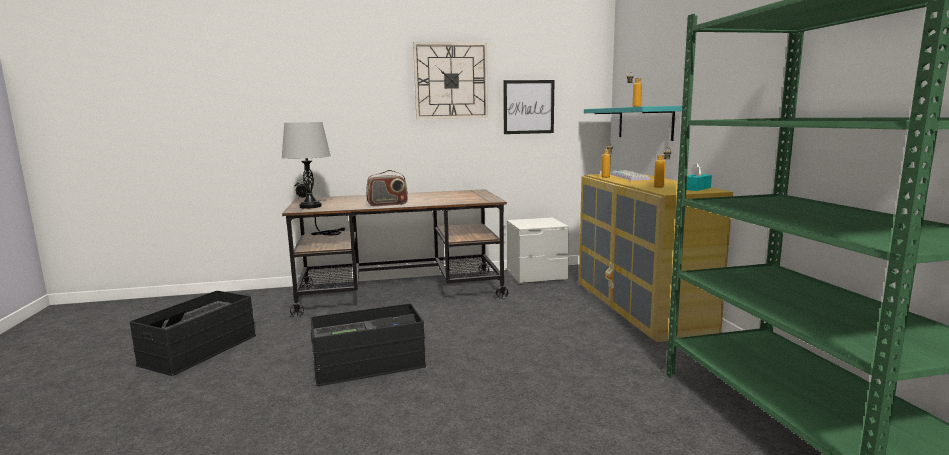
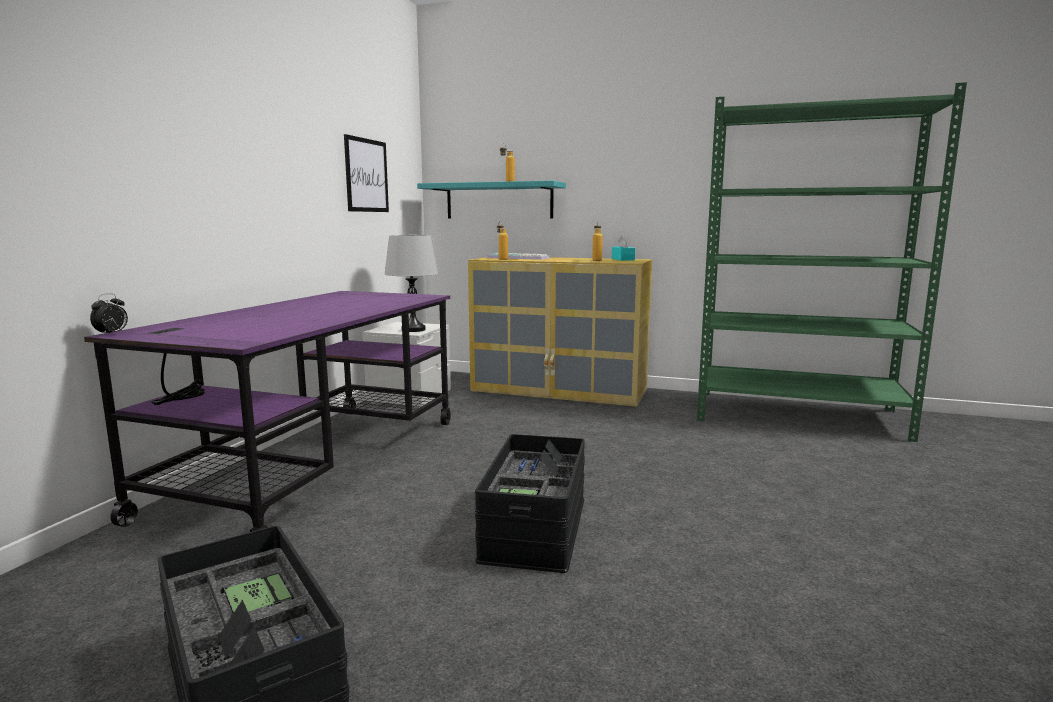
camera: 60 degrees left, 0 degrees up
grey table lamp [282,122,331,209] -> grey table lamp moved to [385,235,438,332]
brown desk [282,189,508,317] -> purple desk [84,291,451,532]
radio [366,170,408,206] -> none
wall clock [413,42,488,119] -> none

